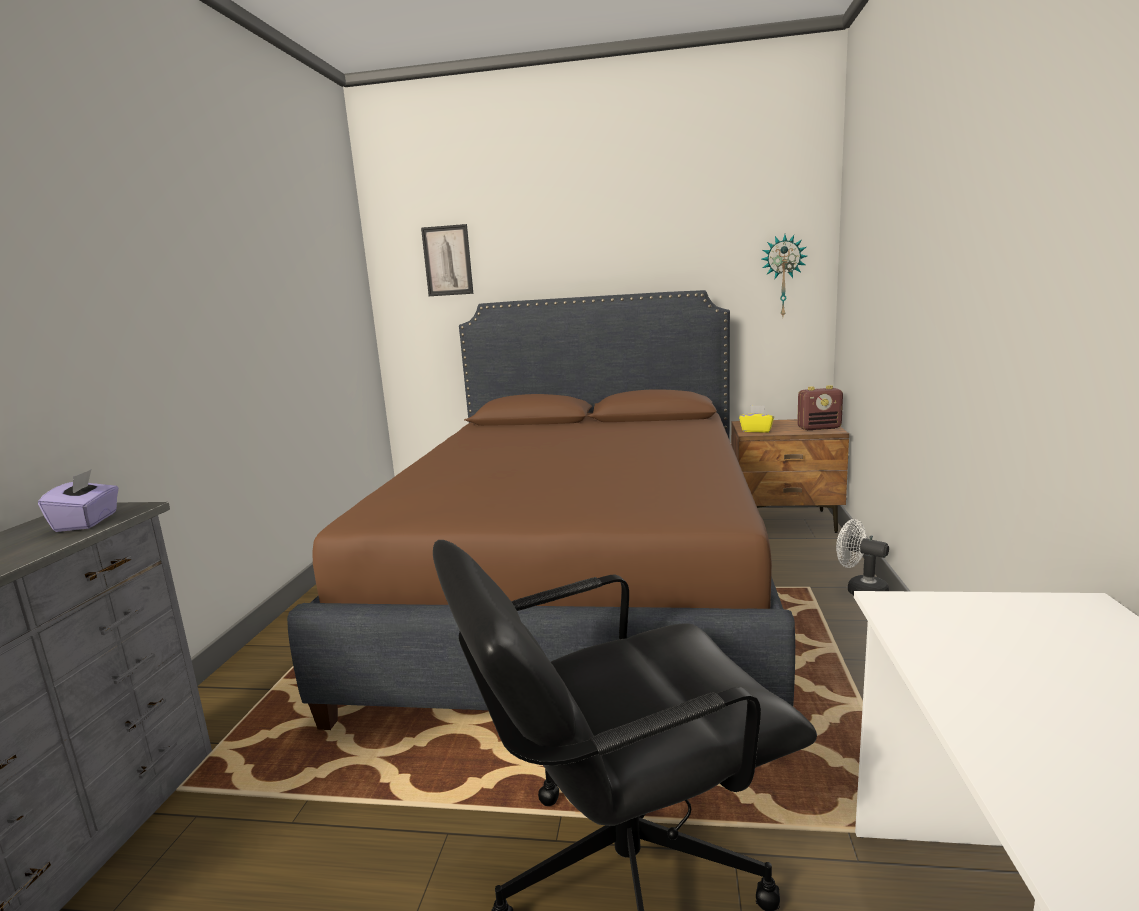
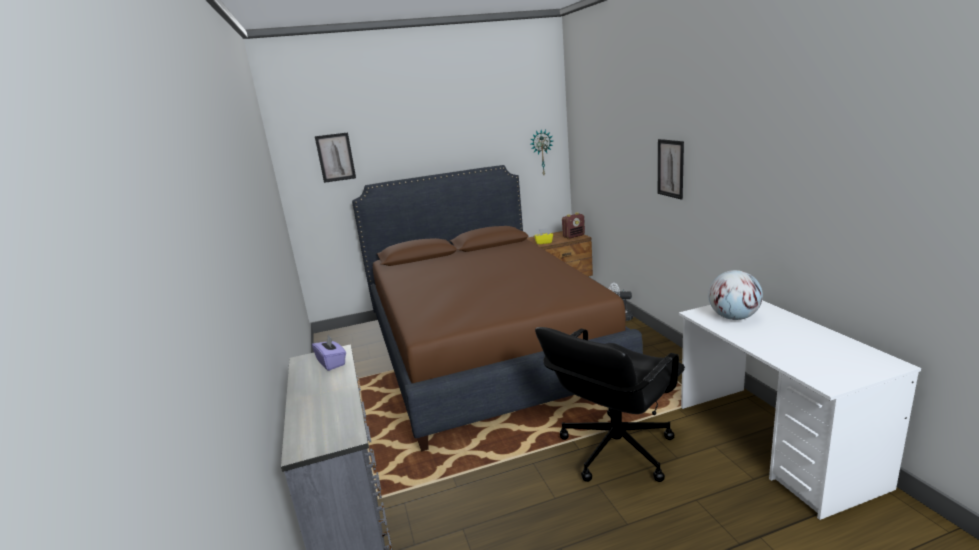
camera: 25 degrees left, 5 degrees up
none -> picture [658,139,684,199]
none -> globe [708,270,763,320]

